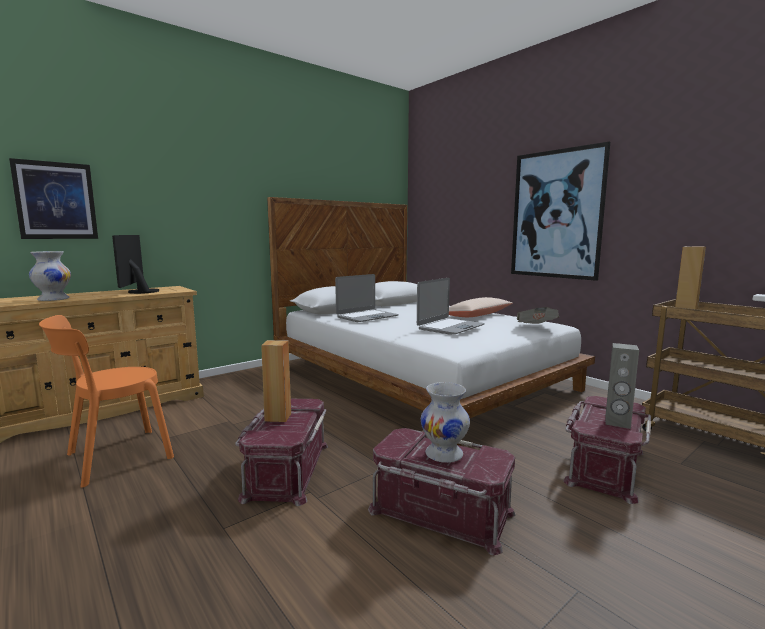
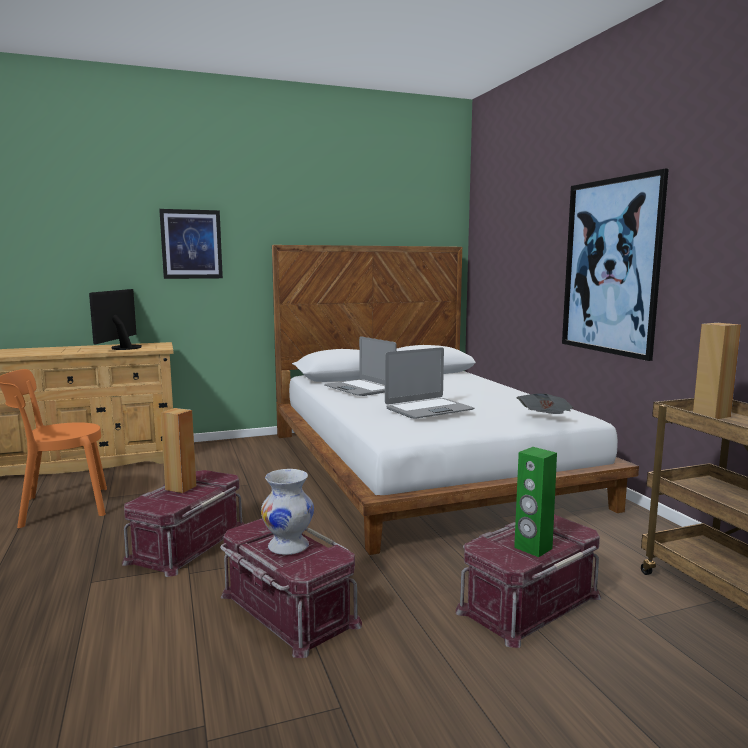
camera: 20 degrees right, 0 degrees up
picture [9,158,98,239] -> picture moved to [159,209,223,279]
white vase [29,251,71,301] -> none
laptop [335,274,399,322] -> laptop turned 75 degrees clockwise [324,336,396,396]
beige pillow [449,297,513,317] -> none
grey speaker [605,343,639,429] -> green speaker [514,447,557,557]

